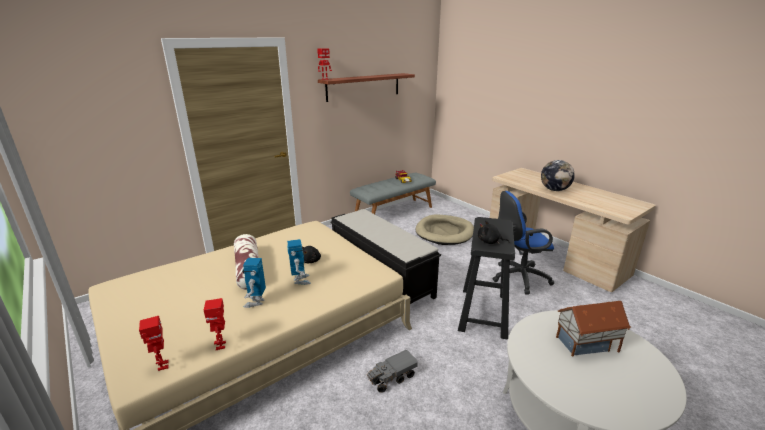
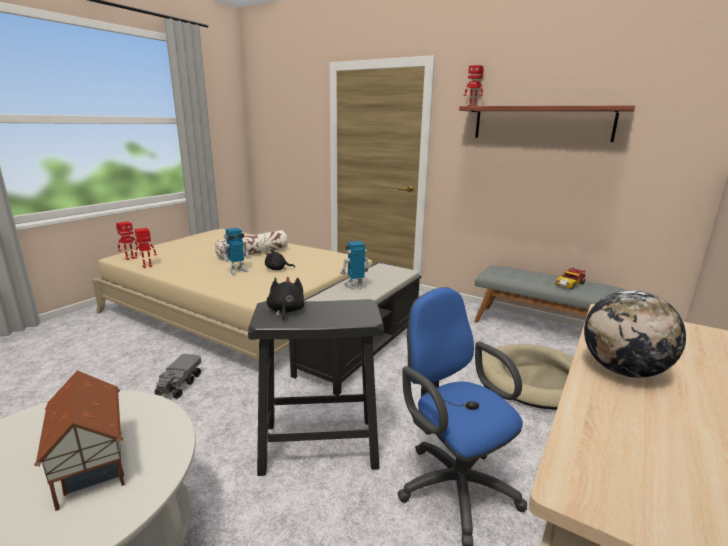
camera: 70 degrees right, 5 degrees down
toy robot [242,258,266,308] -> toy robot moved to [341,241,370,290]
toy truck [366,350,418,393] -> toy truck turned 120 degrees counterclockwise [155,354,201,399]

